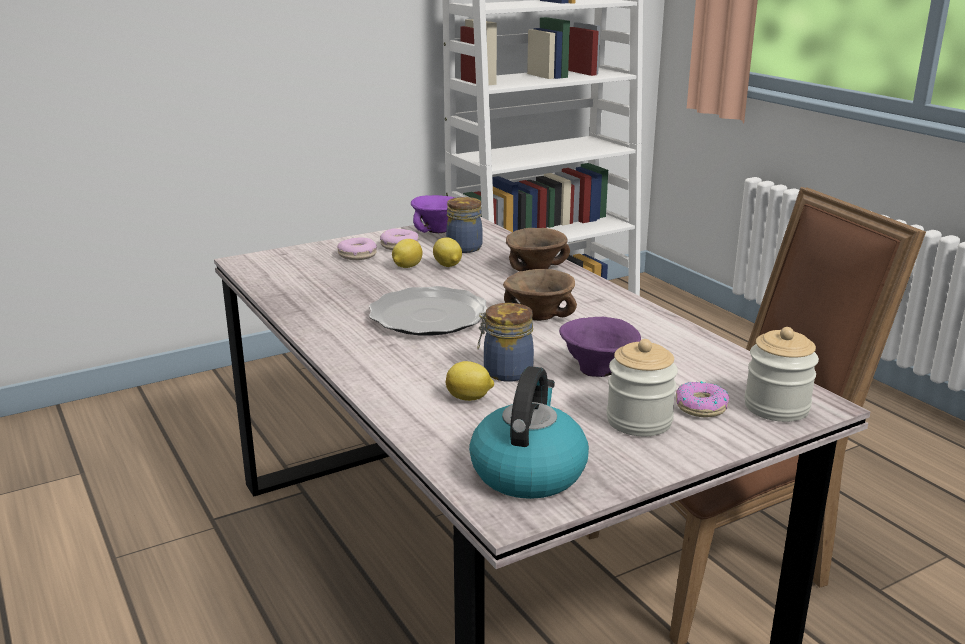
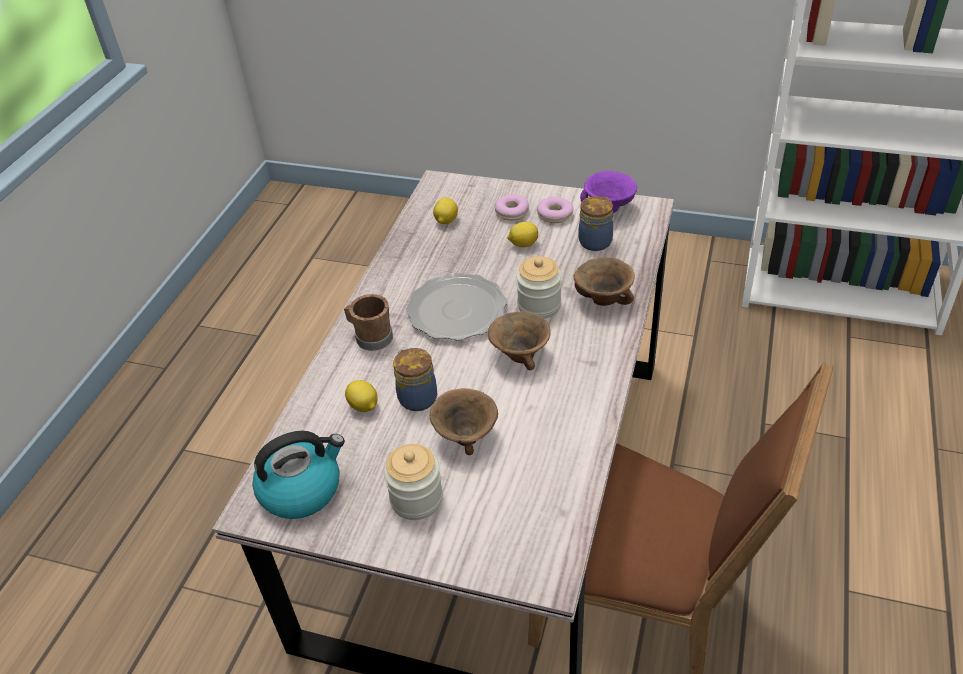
camera: 50 degrees right, 20 degrees up
lemon [433,237,462,267] -> lemon moved to [433,198,458,224]
purple bowl [559,317,641,377] -> brown bowl [430,388,498,455]
donut [676,381,729,417] -> none
jar [744,327,819,422] -> jar moved to [516,256,561,319]
none -> brown mug [344,294,393,351]

